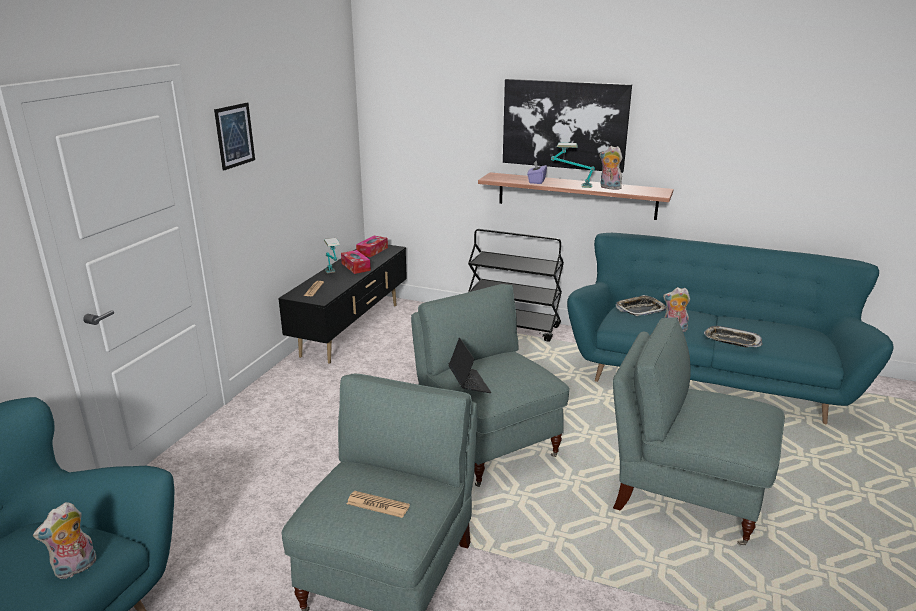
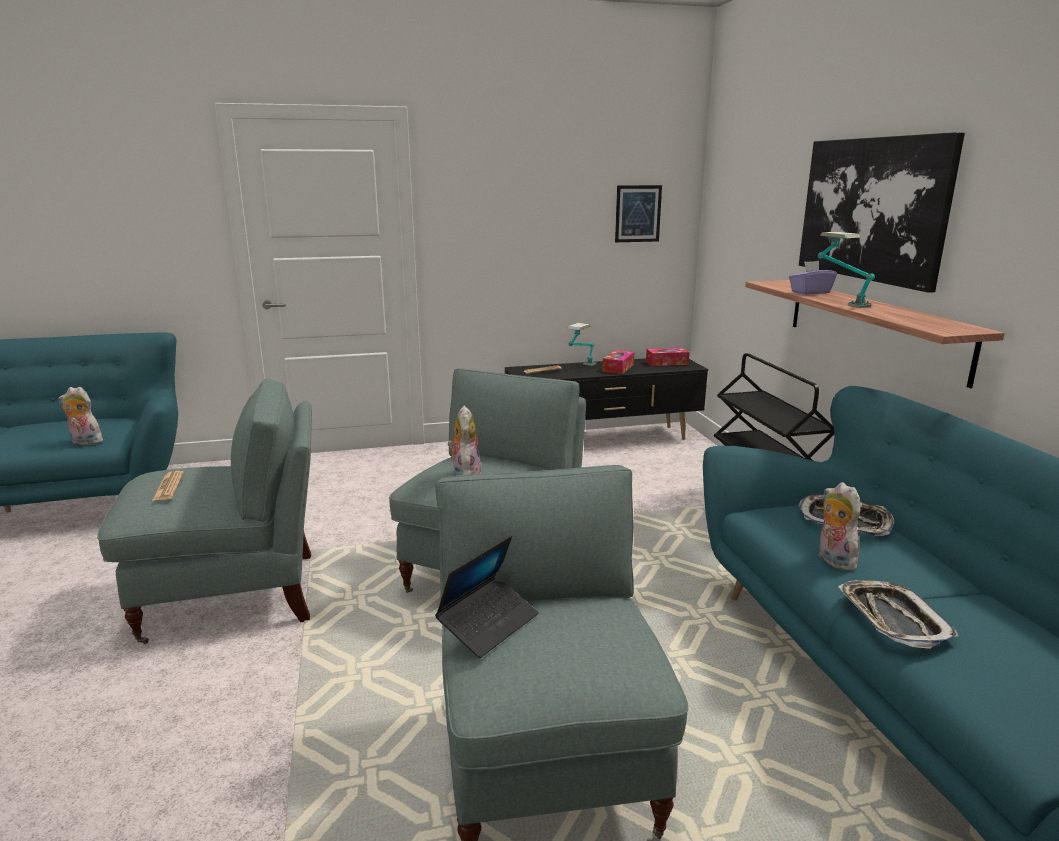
camera: 55 degrees right, 5 degrees down
picture [214,103,255,171] -> picture moved to [615,185,662,242]
laptop [448,338,492,393] -> laptop moved to [435,536,539,658]
plush toy [599,146,623,190] -> plush toy moved to [448,406,481,475]

